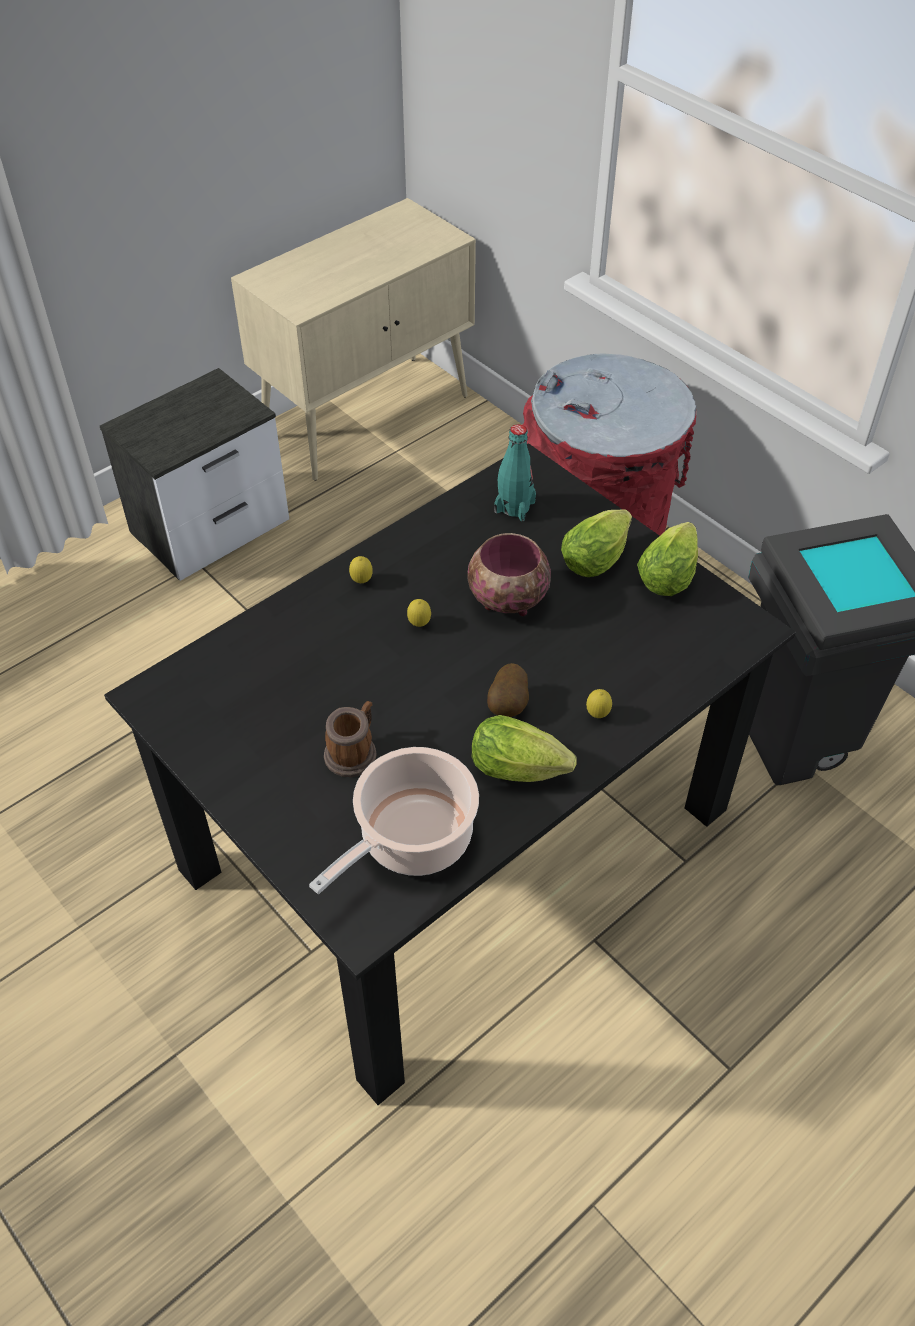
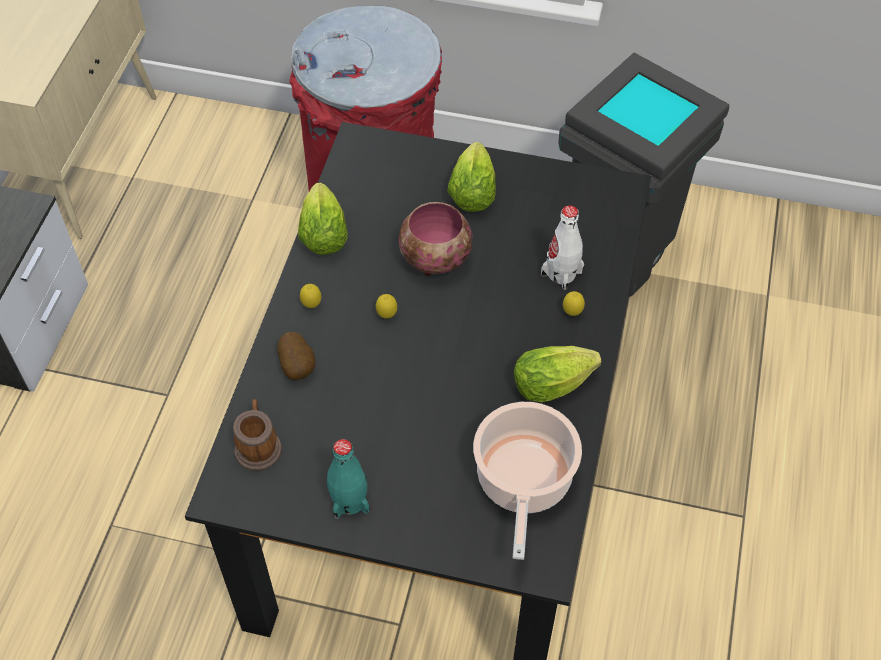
camera: 35 degrees left, 5 degrees up
mug [324,701,377,777] -> mug moved to [233,399,282,471]
potato [487,663,529,717] -> potato moved to [277,332,315,380]
turquoise bottle [494,424,536,521] -> turquoise bottle moved to [327,439,369,519]
lettuce [637,522,698,596] -> lettuce moved to [298,183,348,255]
none -> white bottle [541,205,584,290]

